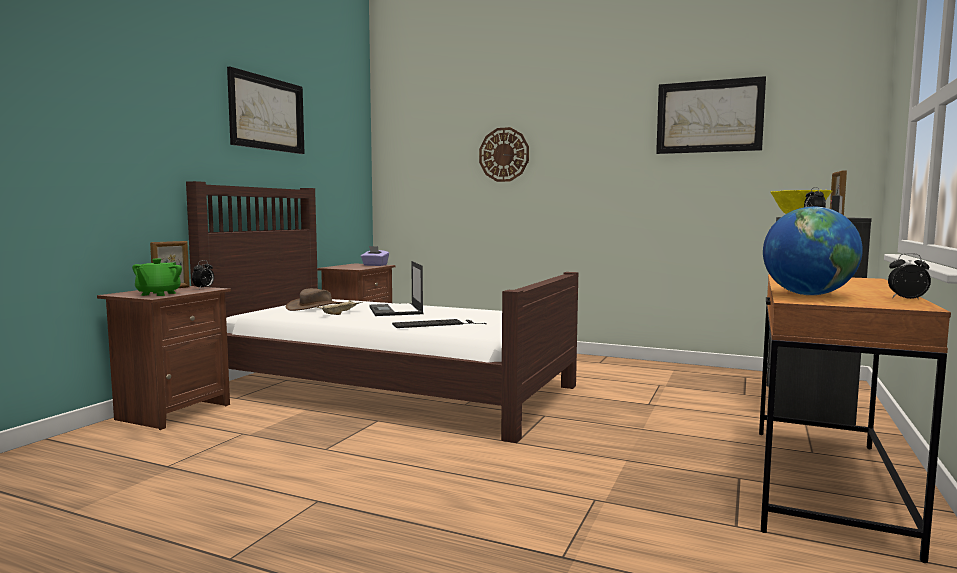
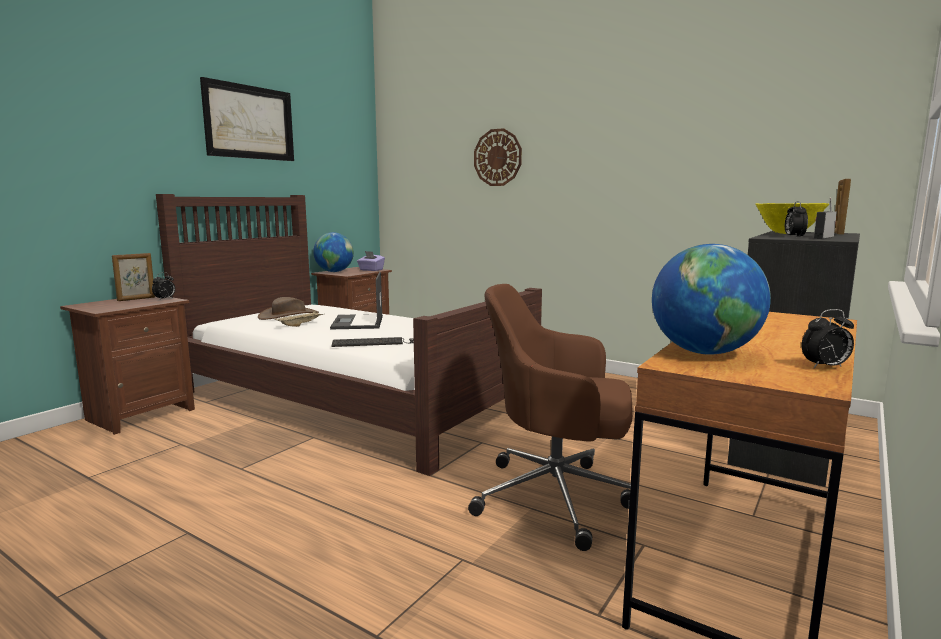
camera: 10 degrees right, 5 degrees up
green teapot [132,258,182,296] -> none
picture [656,76,766,154] -> none
alarm clock [888,253,931,299] -> alarm clock turned 150 degrees clockwise [802,309,854,368]
none -> globe [313,232,354,272]
none -> brown office chair [468,284,633,551]

